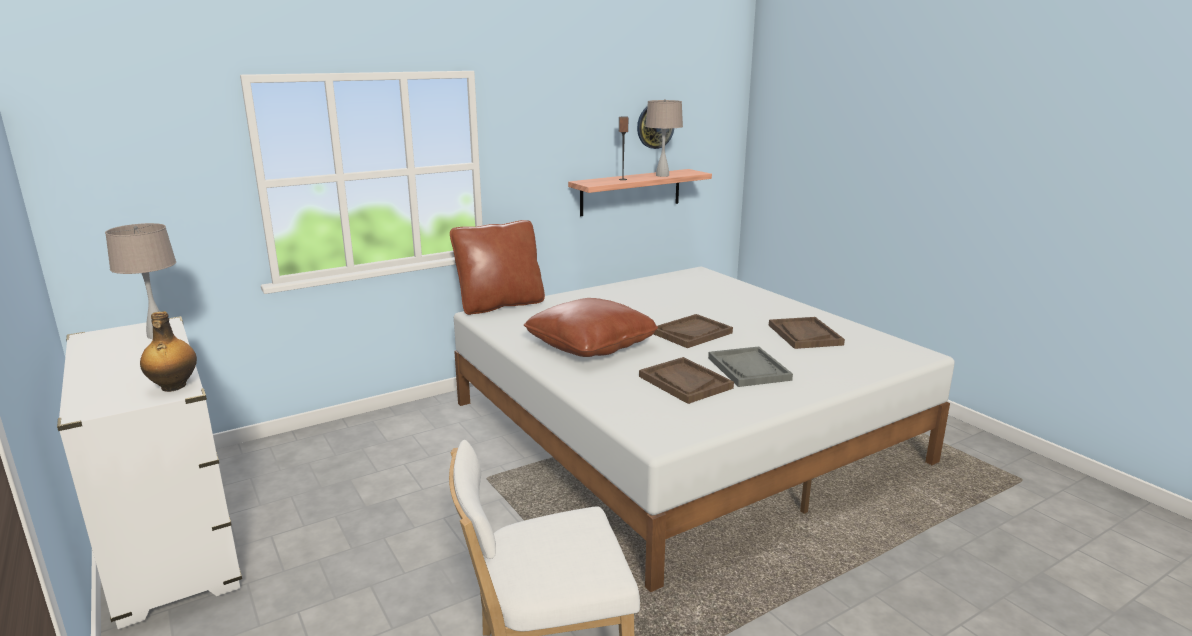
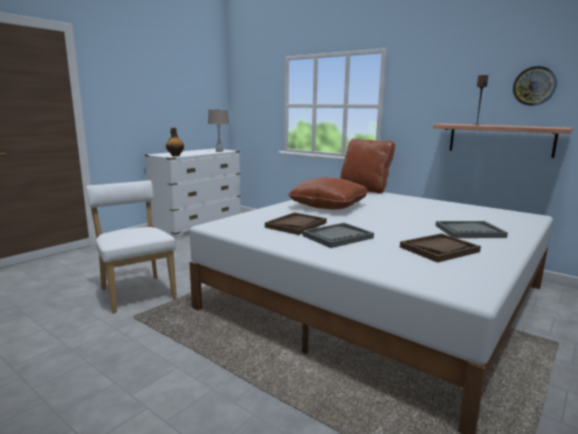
camera: 70 degrees right, 5 degrees down
beige table lamp [645,99,683,177] -> none
brown tray [654,314,733,348] -> none
none -> grey tray [435,221,508,238]

